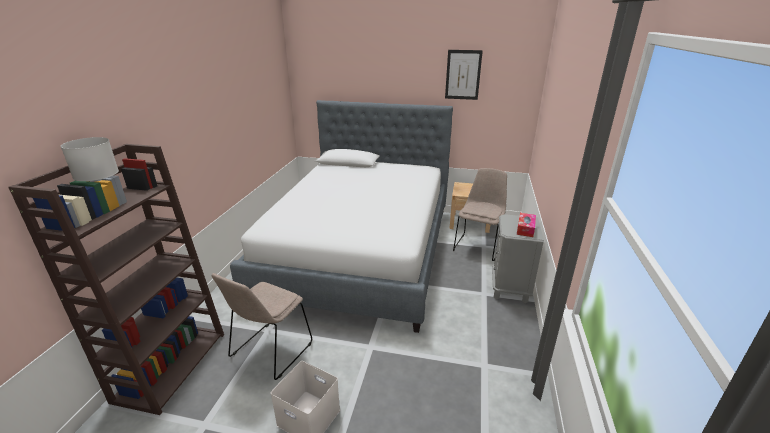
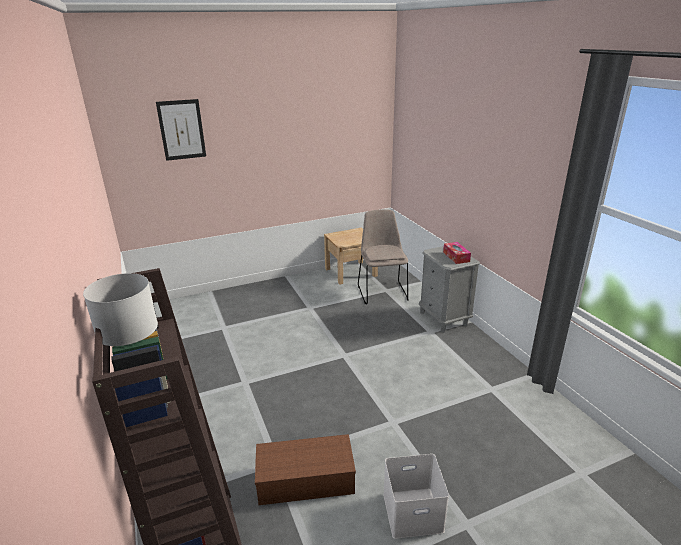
camera: 35 degrees left, 0 degrees up
beige chair [212,273,312,380] -> brown storage box [255,434,356,505]
bed [230,100,453,333] -> none
picture [445,50,483,100] -> picture moved to [156,99,206,161]

